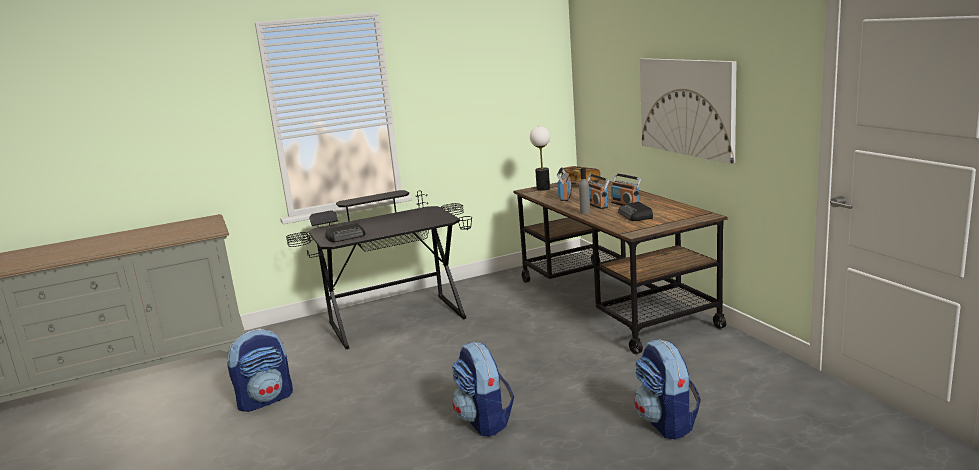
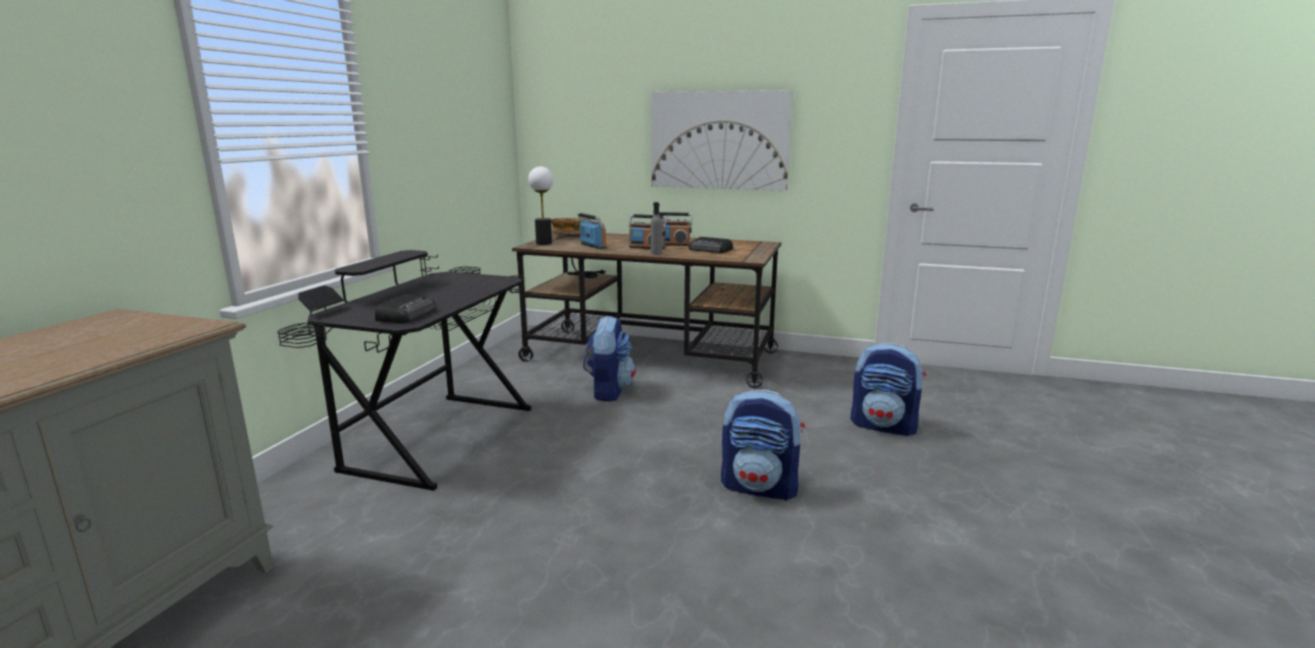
camera: 50 degrees left, 0 degrees up
backpack [227,329,293,412] -> backpack moved to [583,316,636,402]

